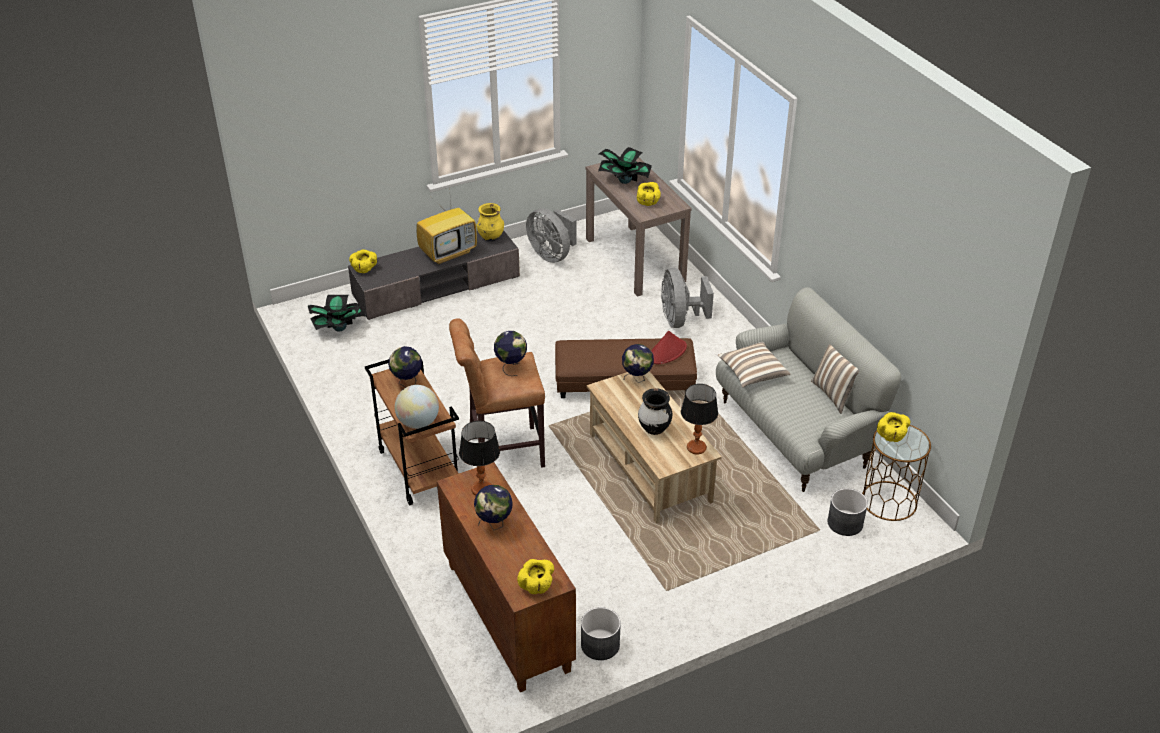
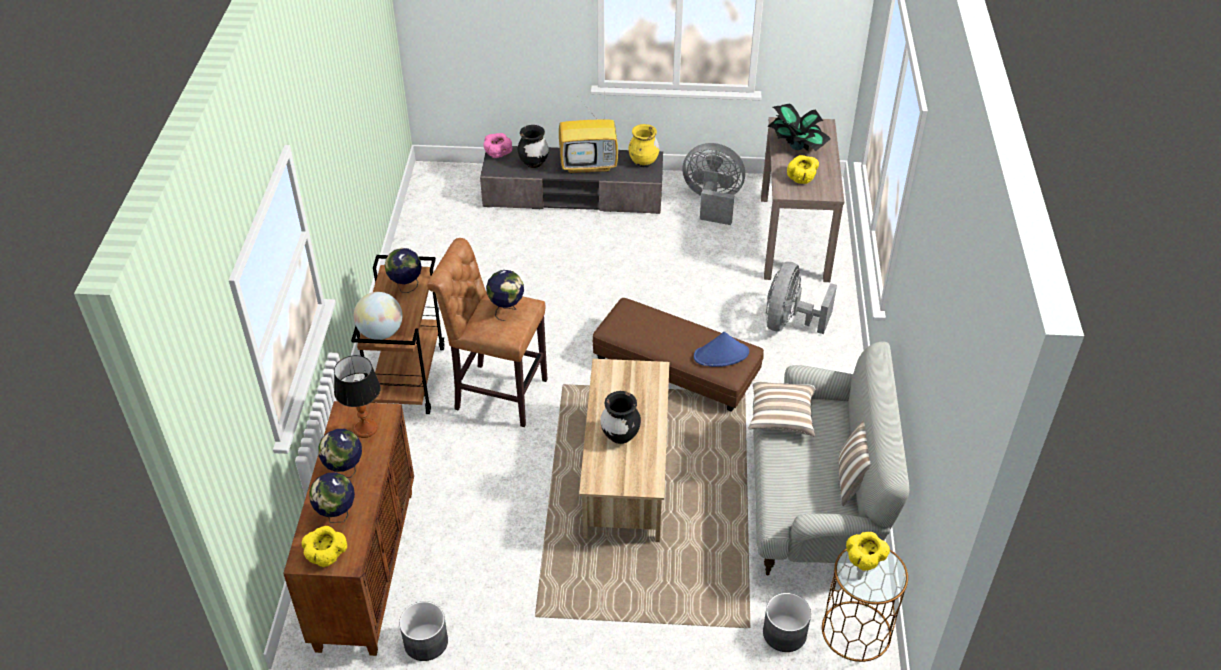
camera: 30 degrees right, 5 degrees up
potted plant [308,295,366,332] -> none
yellow bowl [349,249,377,273] -> pink bowl [483,133,512,158]
grey fan [526,209,576,263] -> grey fan turned 120 degrees clockwise [682,143,745,225]
globe [622,344,654,383] -> globe moved to [309,472,355,523]
red hat [651,331,687,364] -> blue hat [694,332,749,367]
table lamp [681,384,718,454] -> none
none -> black vase [518,125,549,168]

